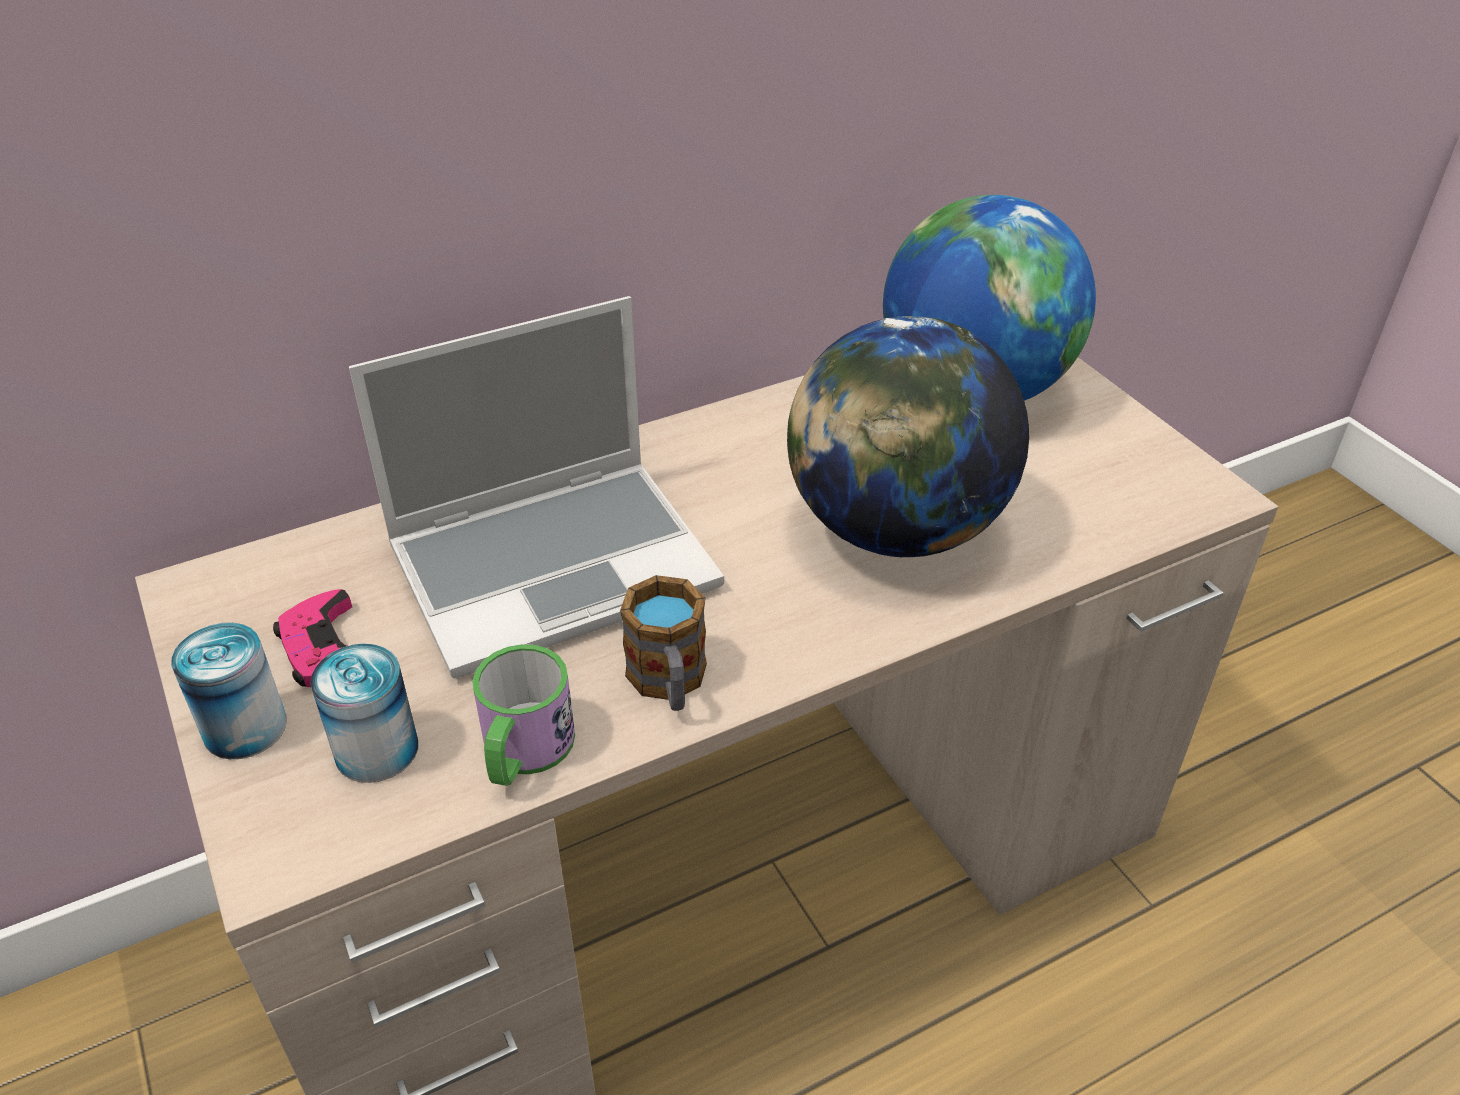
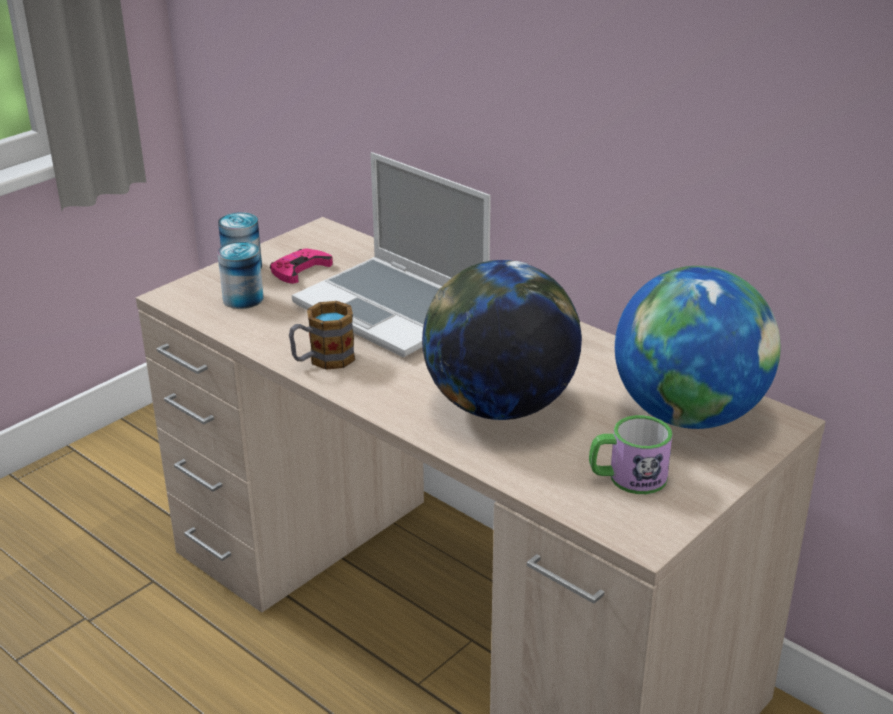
camera: 70 degrees right, 10 degrees down
mug [472,644,575,786] -> mug moved to [589,415,673,494]

